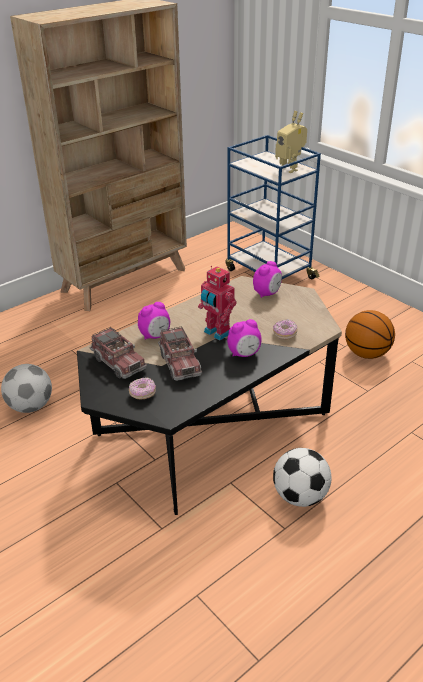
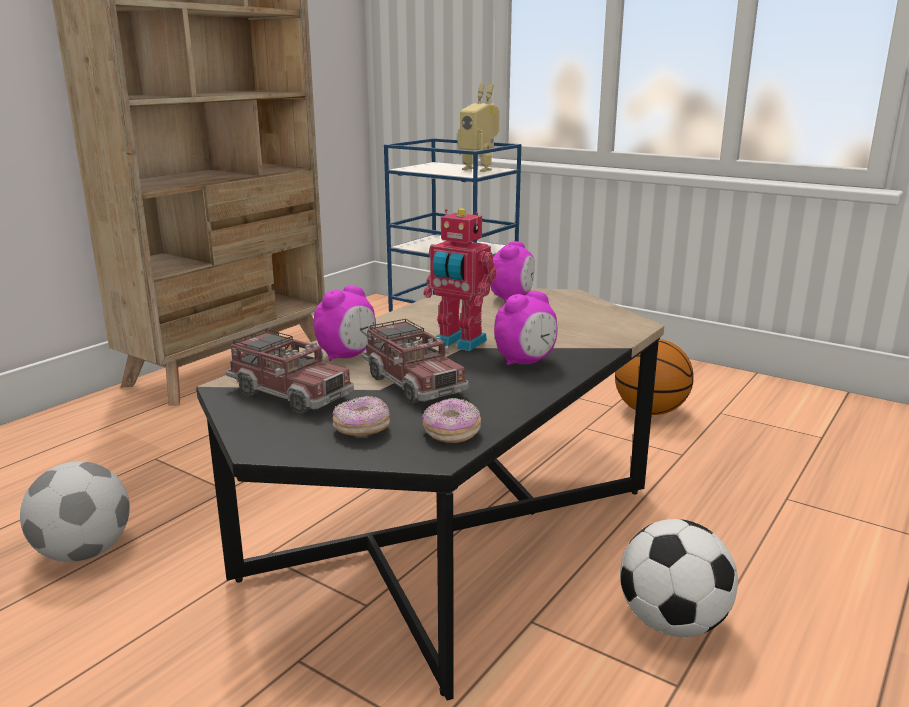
camera: 15 degrees left, 15 degrees down
donut [273,319,297,340] -> donut moved to [422,398,481,443]

